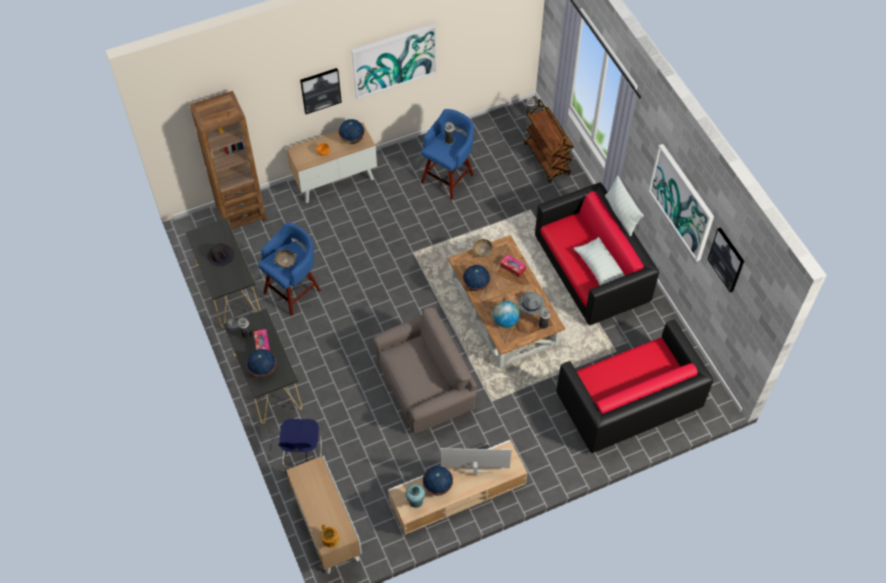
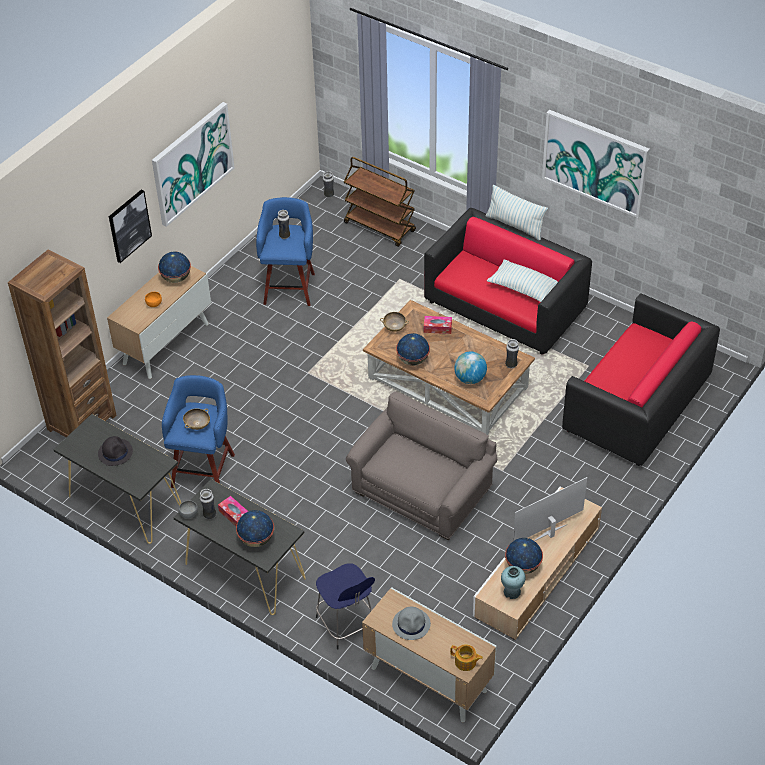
camera: 30 degrees left, 10 degrees down
grey hat [518,292,545,315] -> grey hat moved to [392,607,431,640]
picture [707,228,744,292] -> none

